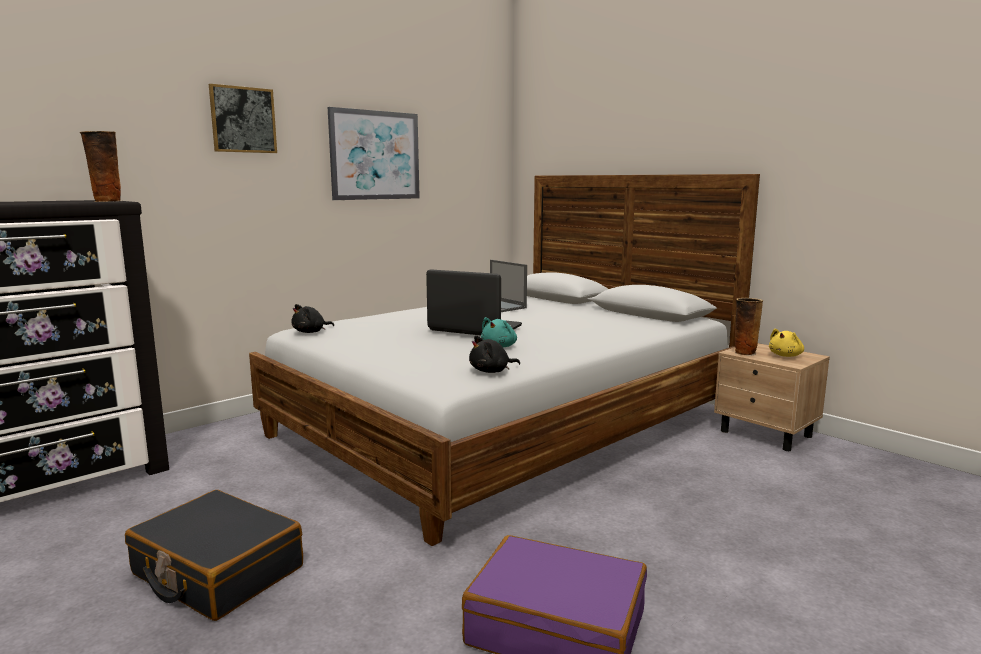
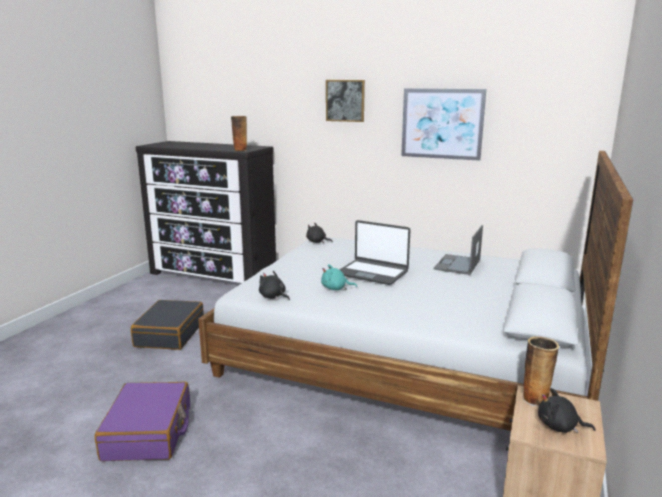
camera: 65 degrees right, 5 degrees up
laptop [426,269,522,335] -> laptop turned 120 degrees clockwise [340,220,410,285]
yellow plush toy [769,329,804,357] -> black plush toy [538,388,595,433]

